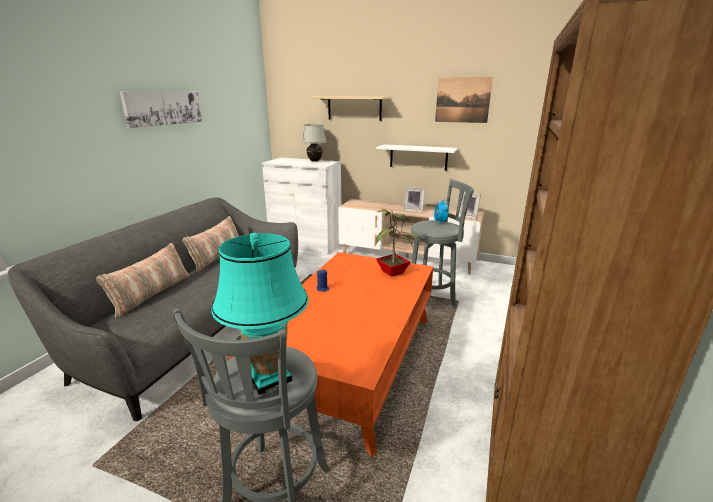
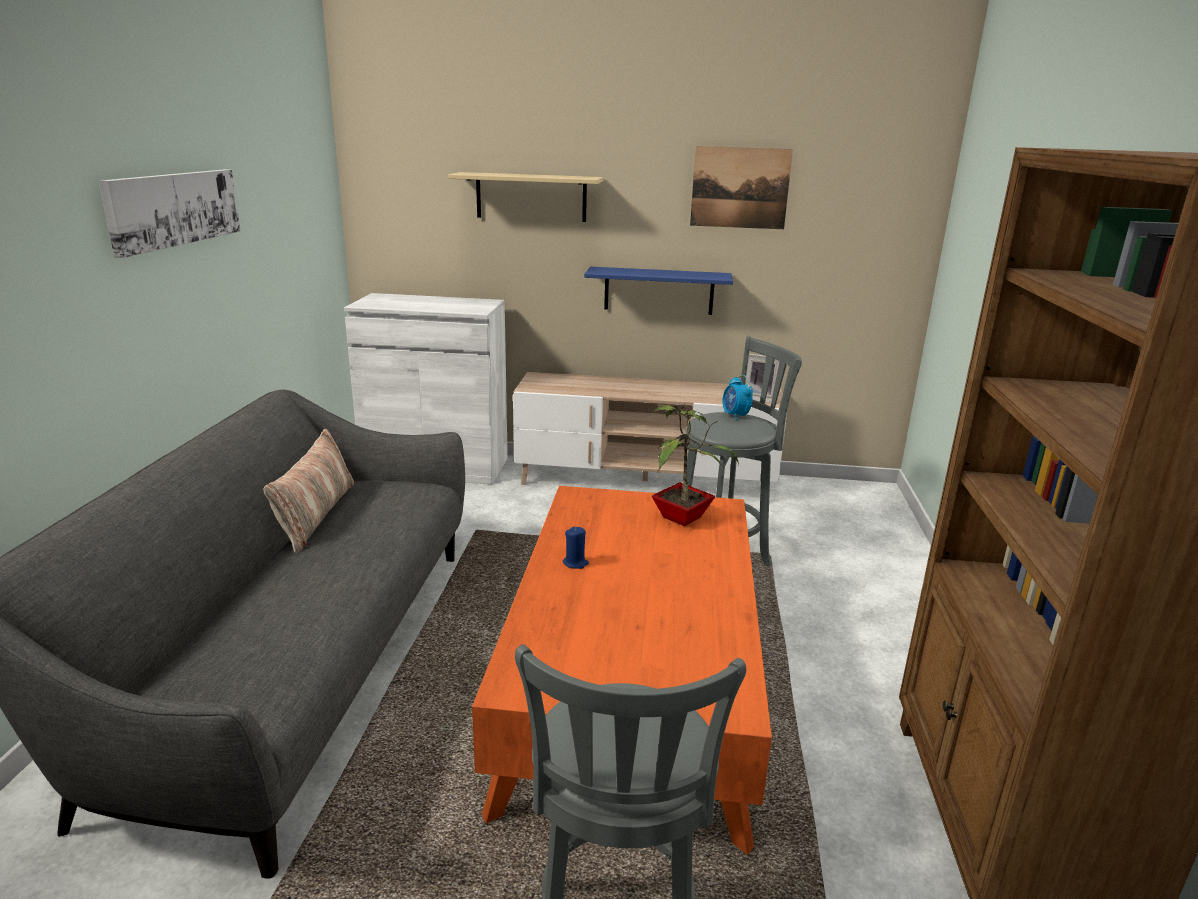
camera: 15 degrees left, 0 degrees up
pillow [96,243,190,319] -> none
turquoise table lamp [212,233,309,395] -> none
white table lamp [302,124,327,162] -> none
white shelf [376,144,458,171] -> blue shelf [584,267,733,315]
picture frame [404,187,425,212] -> none

